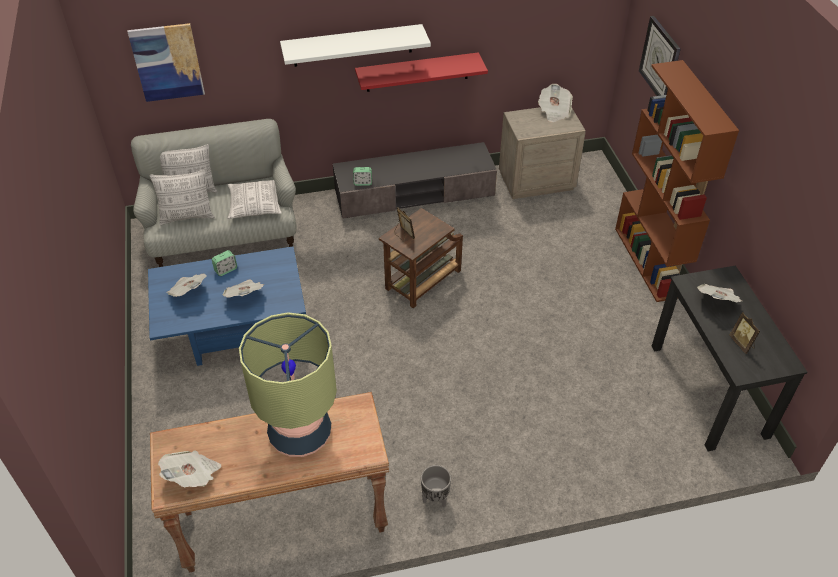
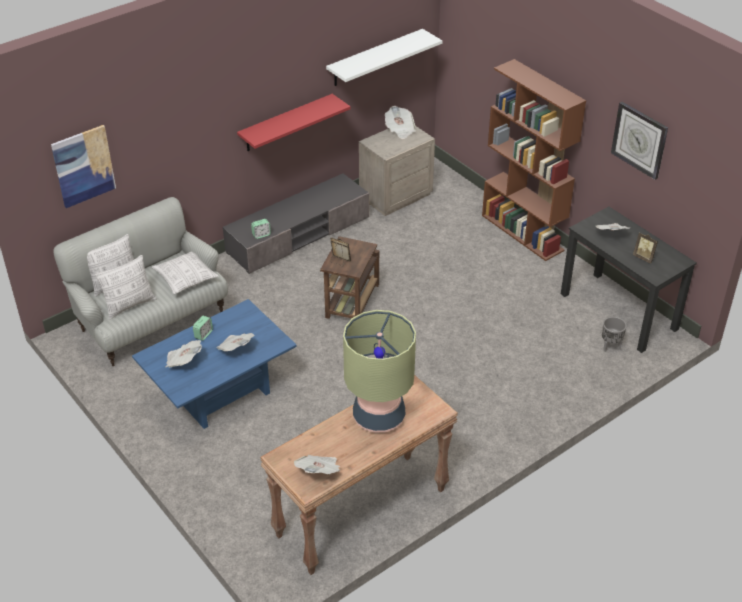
camera: 25 degrees left, 5 degrees down
white shelf [280,24,431,67] -> white shelf moved to [326,29,442,86]
grey planter [421,465,451,507] -> grey planter moved to [602,317,627,352]
wall clock [639,16,681,96] -> wall clock moved to [611,102,668,180]

